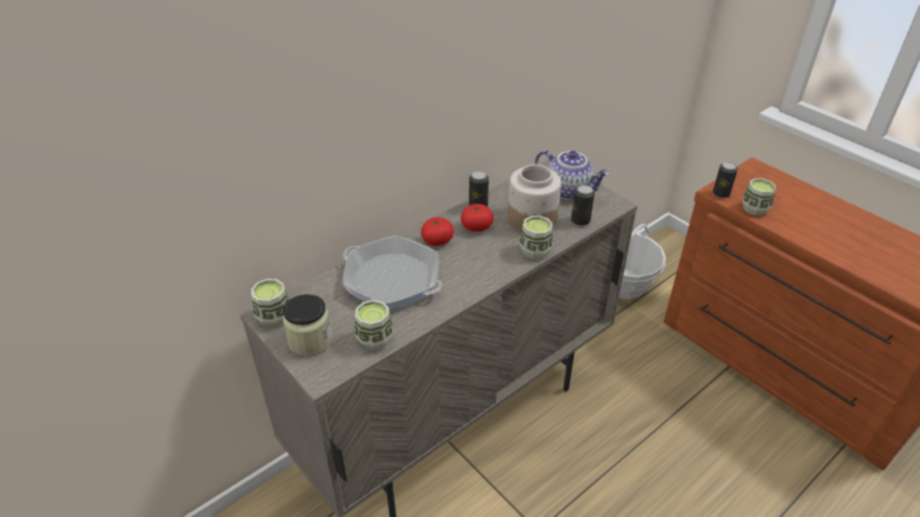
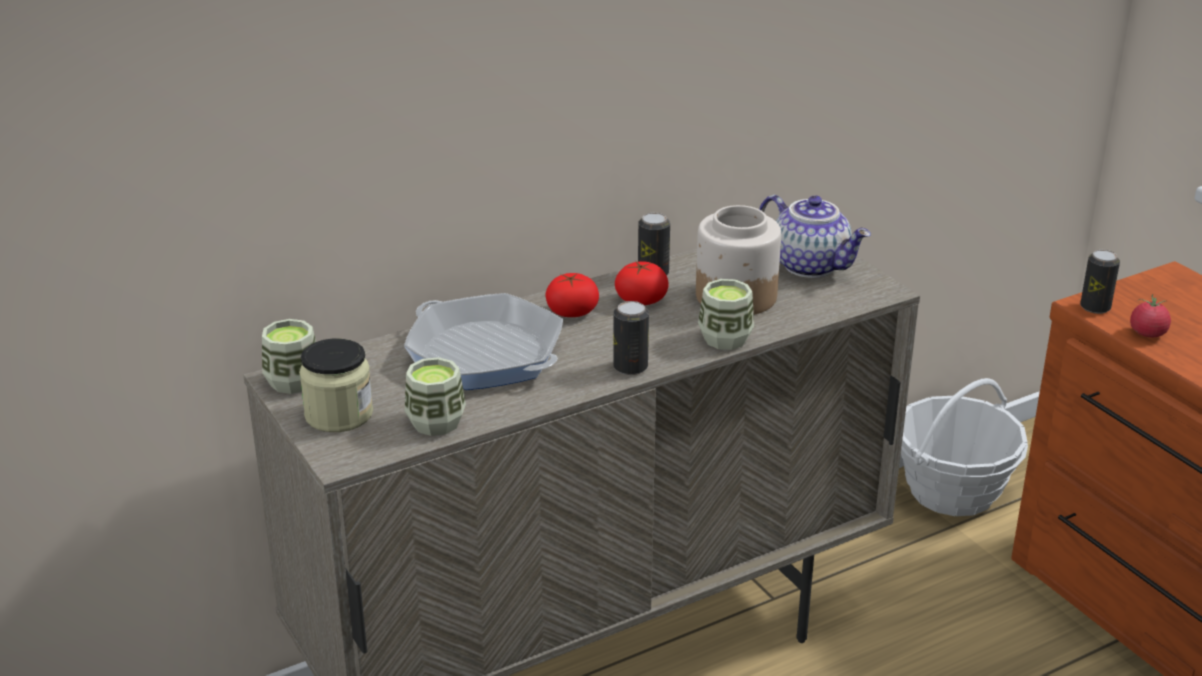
camera: 10 degrees right, 10 degrees down
can [571,185,595,226] -> can moved to [613,301,649,375]
cup [743,178,776,216] -> tomato [1130,294,1171,337]

